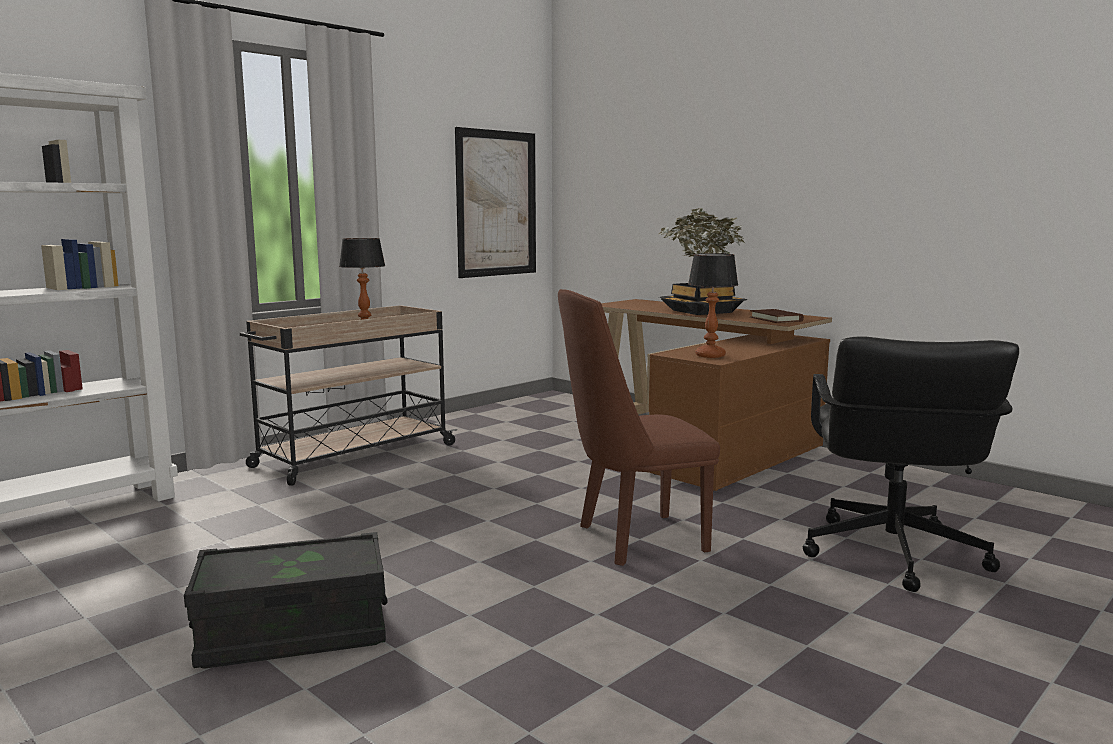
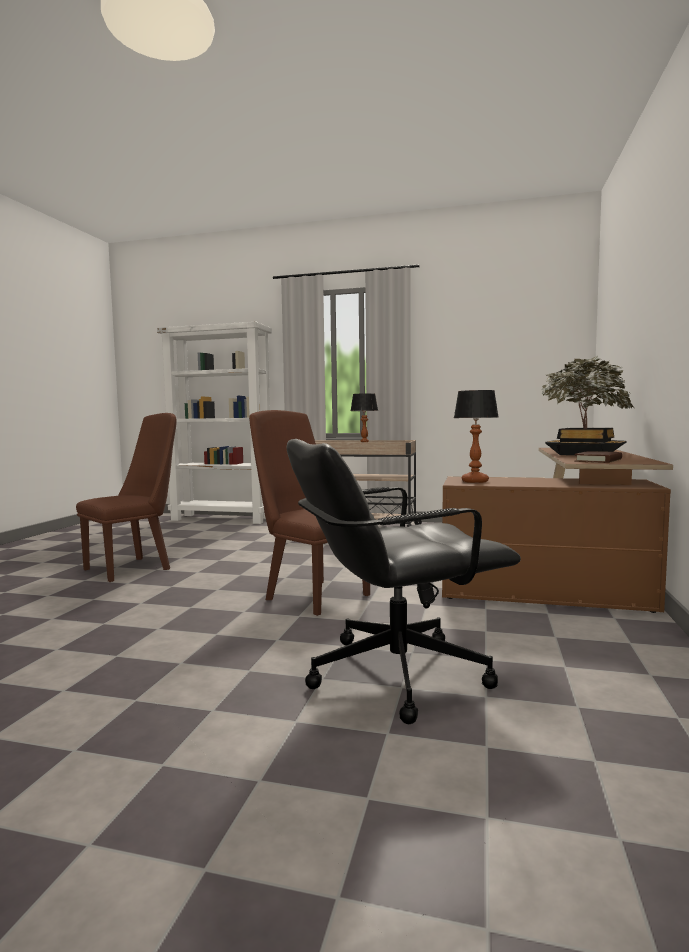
camera: 60 degrees right, 5 degrees down
black storage box [184,532,387,669] -> brown chair [76,413,177,582]
picture [455,127,536,278] -> none

